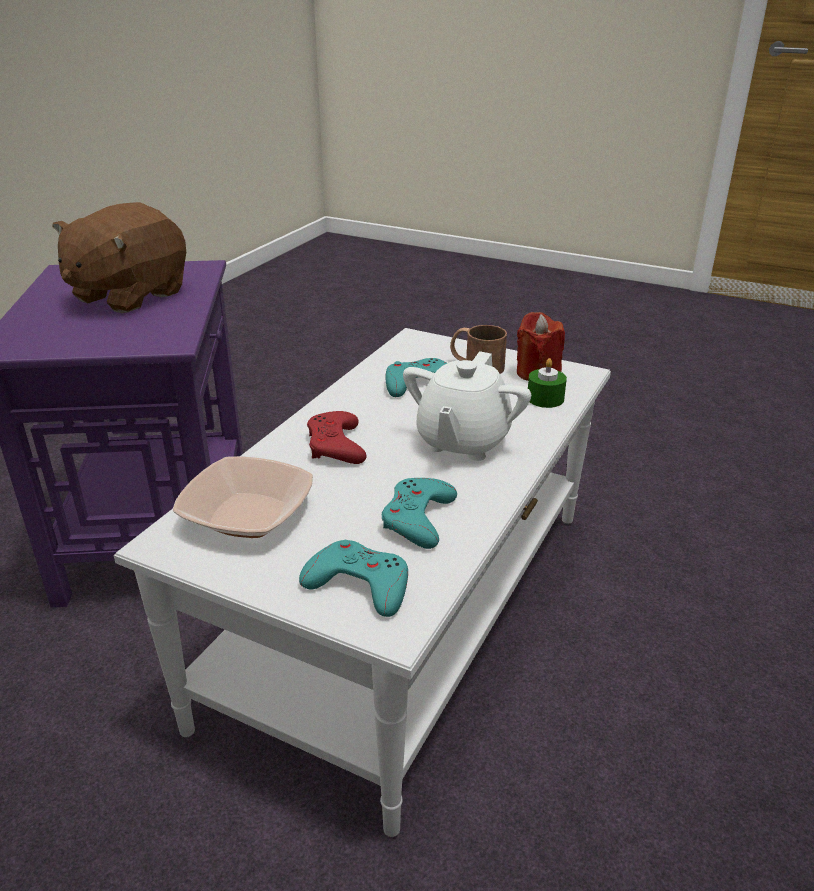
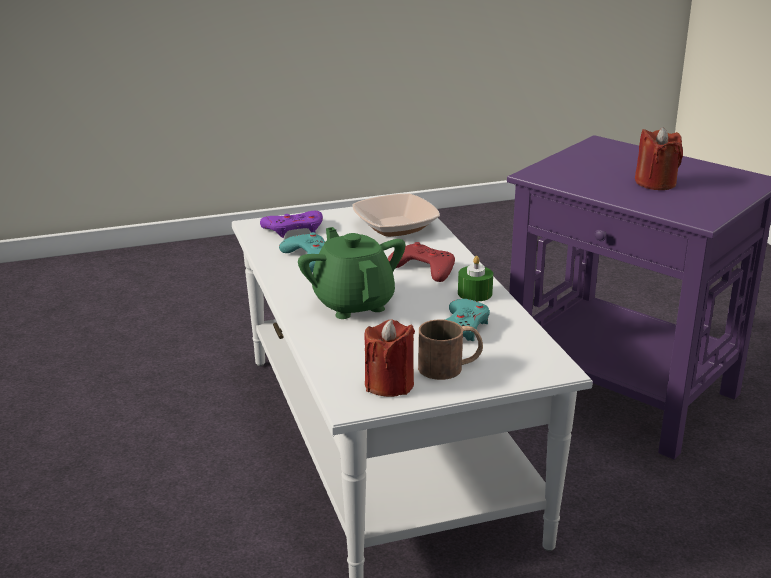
camera: 135 degrees right, 5 degrees down
brown plush toy [52,202,186,314] -> red candle [635,127,683,190]
turquoise game controller [299,540,408,617] -> purple game controller [260,211,323,238]
white teapot [403,351,531,461] -> green teapot [298,227,405,319]
green candle [528,358,567,408] -> green candle moved to [458,256,493,302]

